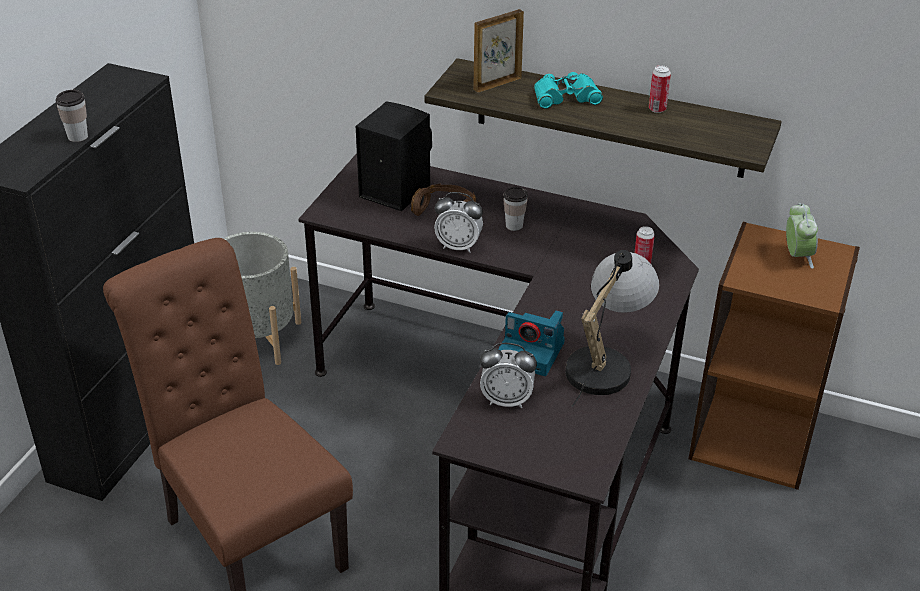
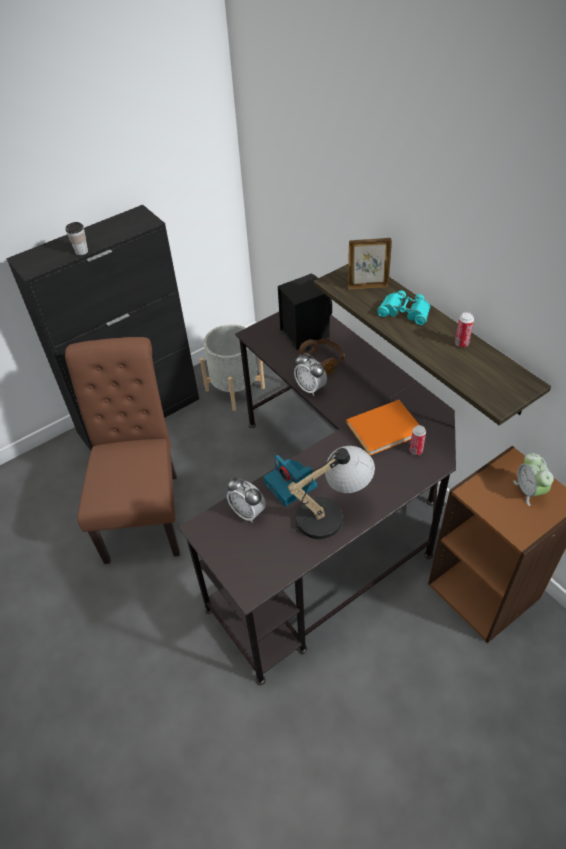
camera: 35 degrees right, 10 degrees up
cup [504,187,528,231] -> none
alarm clock [786,203,818,269] -> alarm clock turned 135 degrees clockwise [513,453,554,506]
none -> orange book [346,400,419,455]

